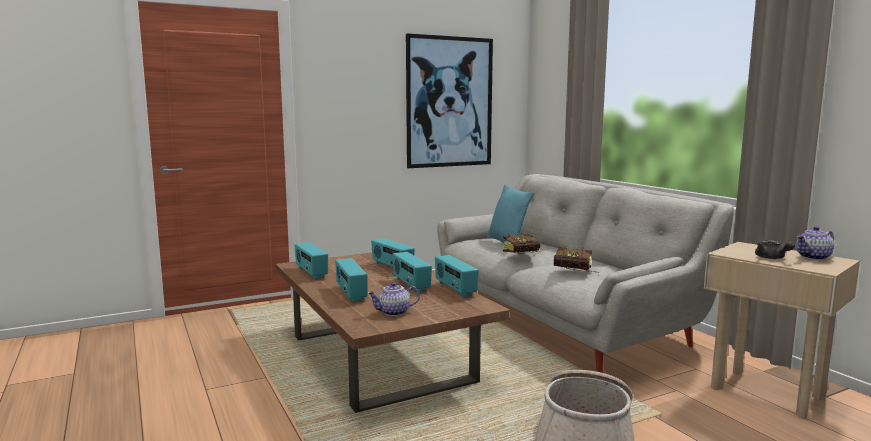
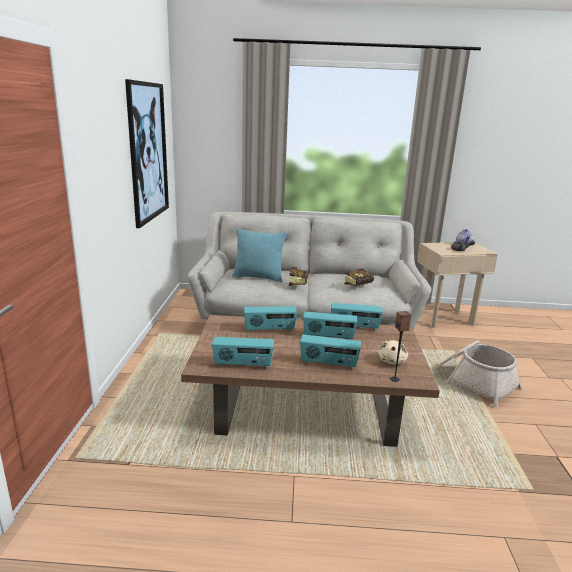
camera: 60 degrees left, 10 degrees up
teapot [367,282,420,316] -> beige plush toy [378,340,408,364]
none -> speaker [390,311,411,382]

